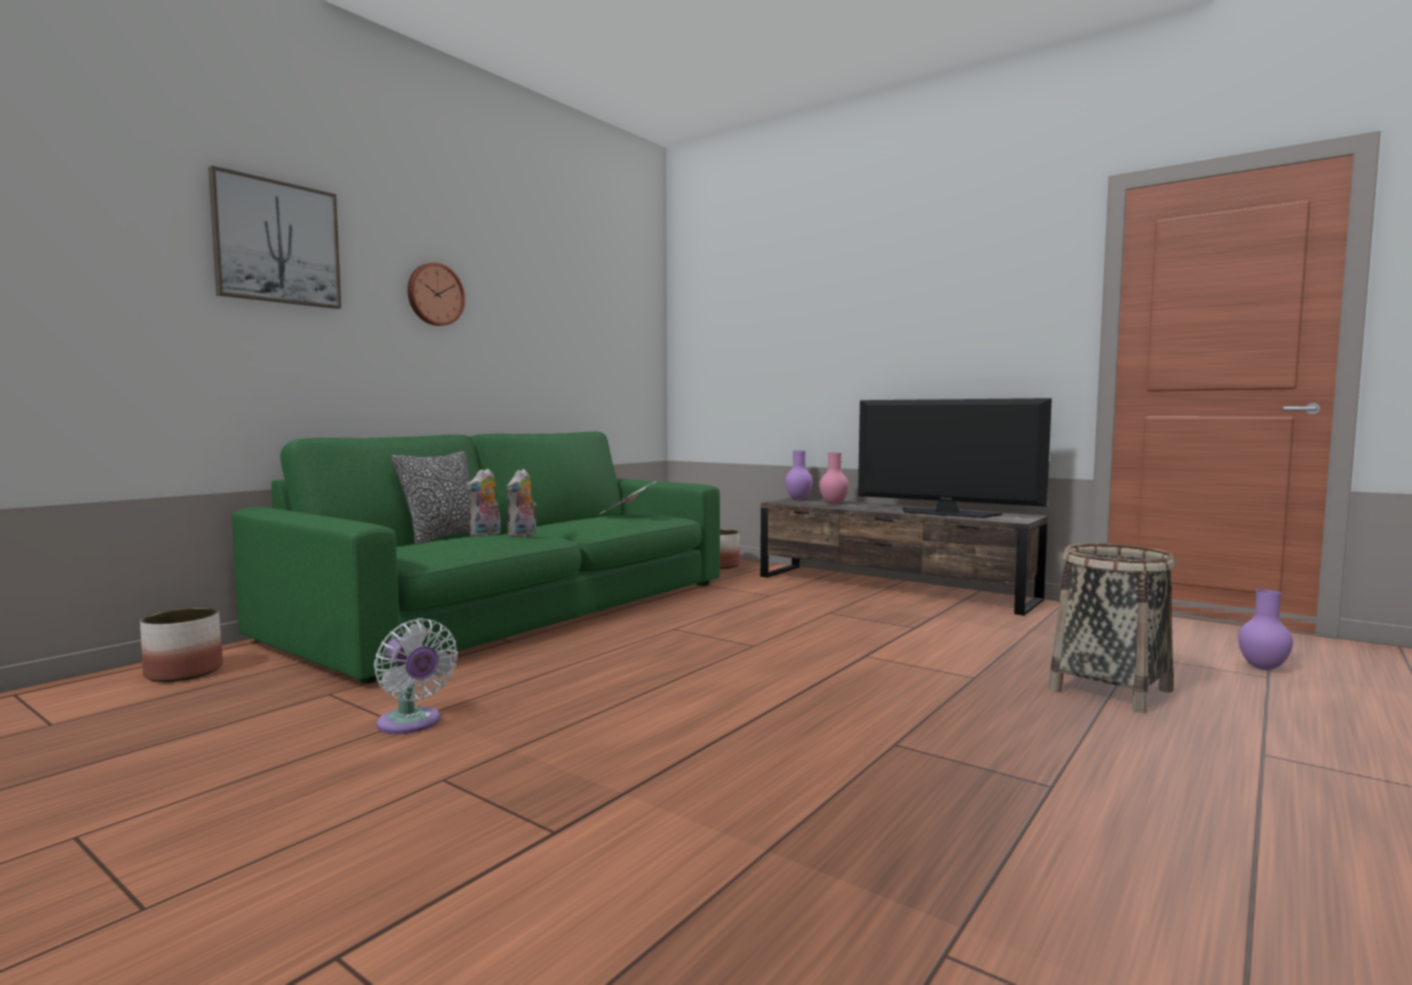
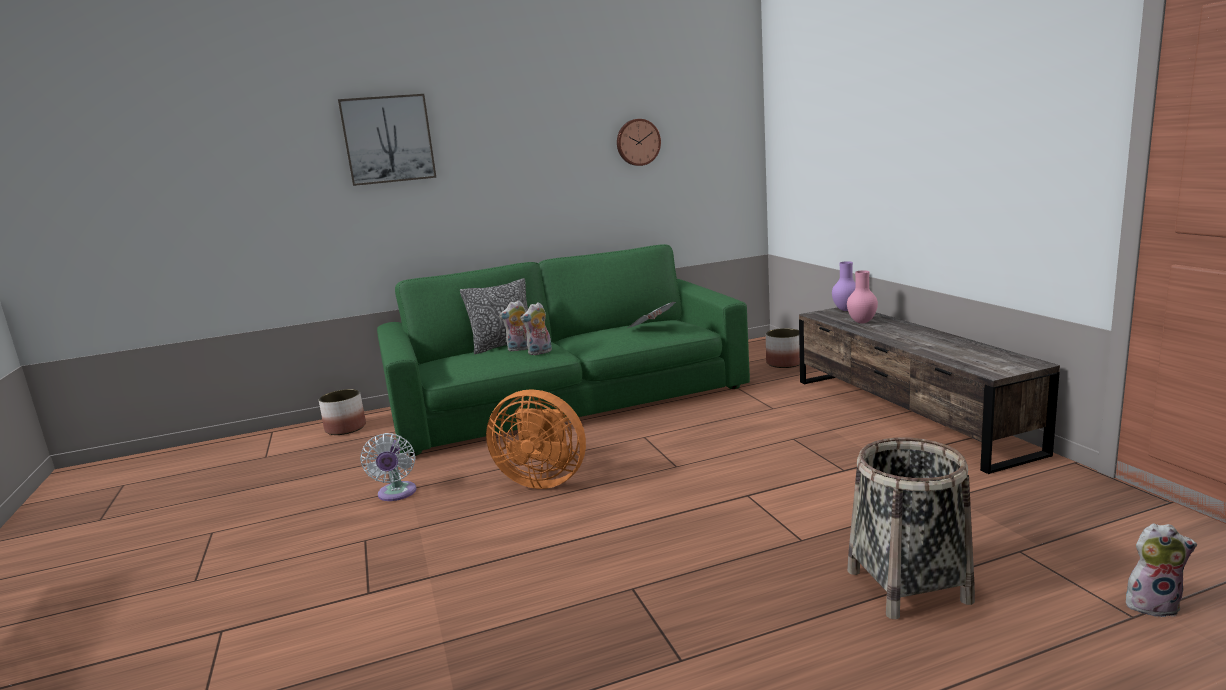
camera: 35 degrees right, 10 degrees up
wall clock [407,263,465,326] -> wall clock moved to [617,119,661,166]
television [858,398,1052,518] -> none
purple vase [1238,589,1293,670] -> plush toy [1126,523,1197,617]
none -> orange fan [486,389,586,489]

